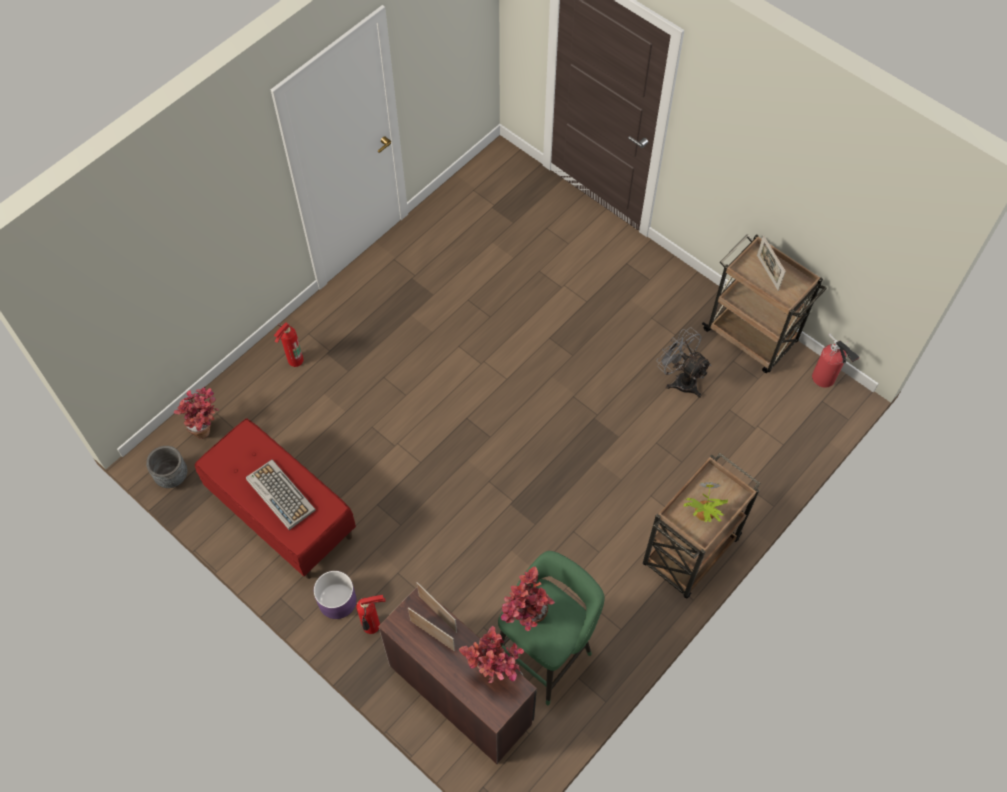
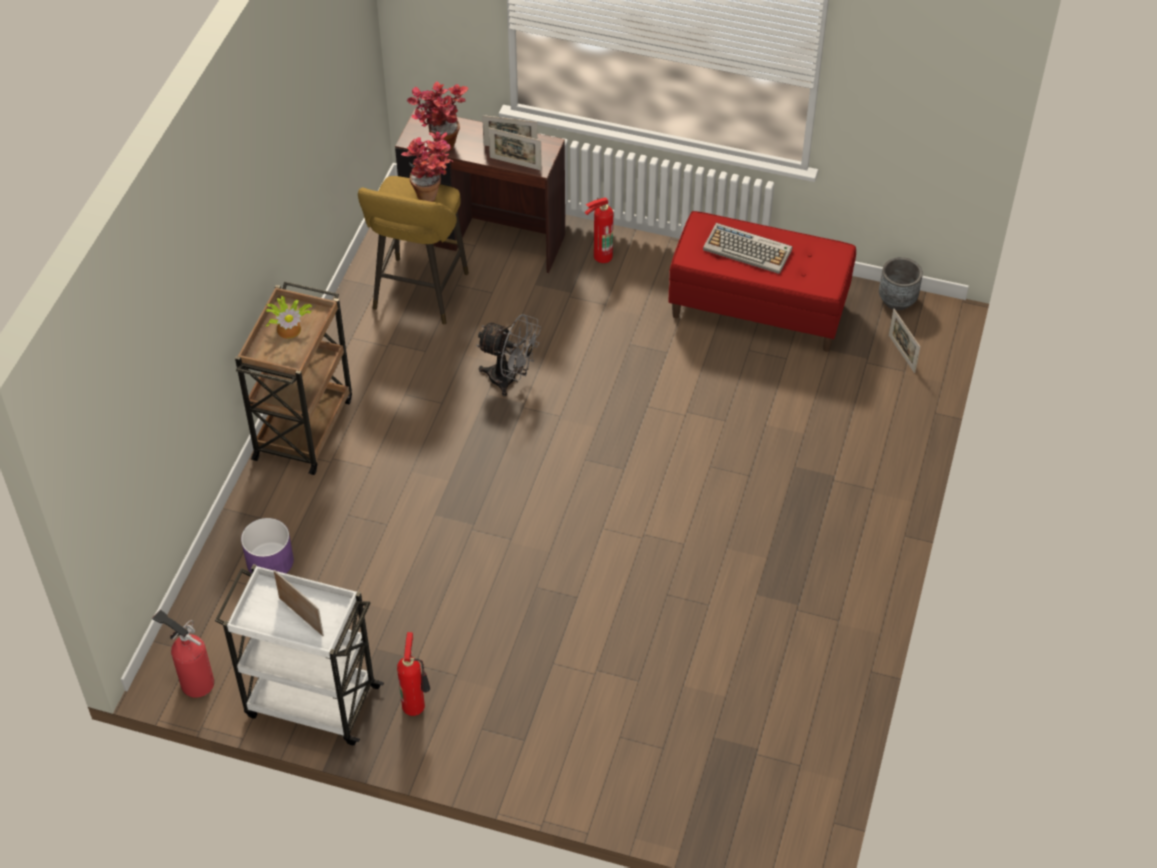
camera: 155 degrees right, 10 degrees down
potted plant [173,386,219,439] -> picture frame [889,309,920,373]
fire extinguisher [274,322,304,367] -> fire extinguisher moved to [397,632,430,716]
purple planter [314,571,357,619] -> purple planter moved to [241,518,294,573]
green stool [498,551,605,705] -> yellow stool [358,176,469,324]
grey fan [657,327,711,398] -> grey fan moved to [476,314,541,397]
brown cart [702,234,827,373] -> white cart [215,564,384,745]

